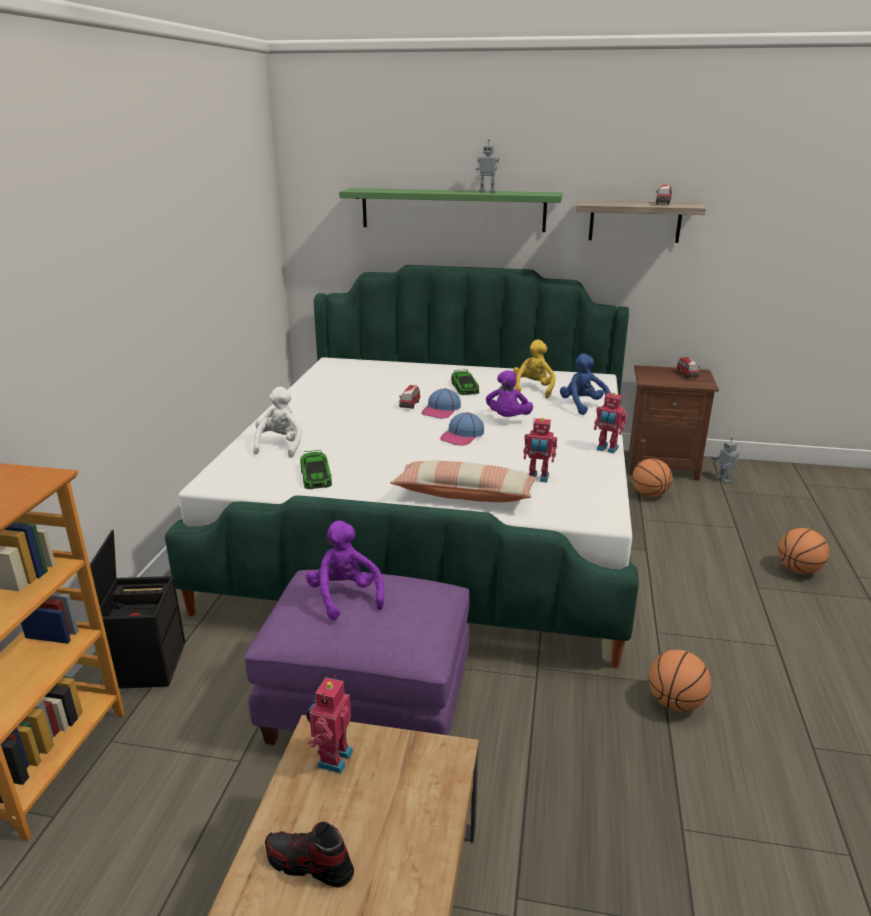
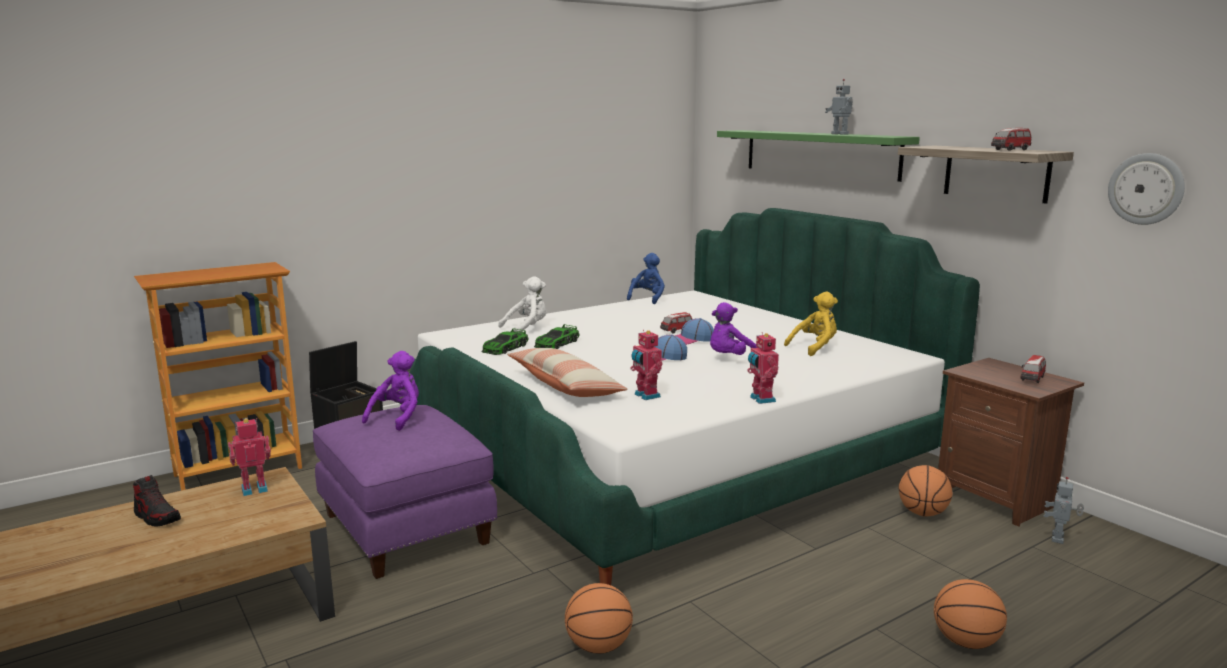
camera: 45 degrees right, 10 degrees down
shoe [265,822,354,888] -> shoe turned 150 degrees clockwise [133,475,181,527]
toy car [451,369,479,395] -> toy car moved to [534,324,580,349]
blue plush toy [560,353,611,415] -> blue plush toy moved to [627,253,665,304]
none -> wall clock [1108,153,1185,225]

